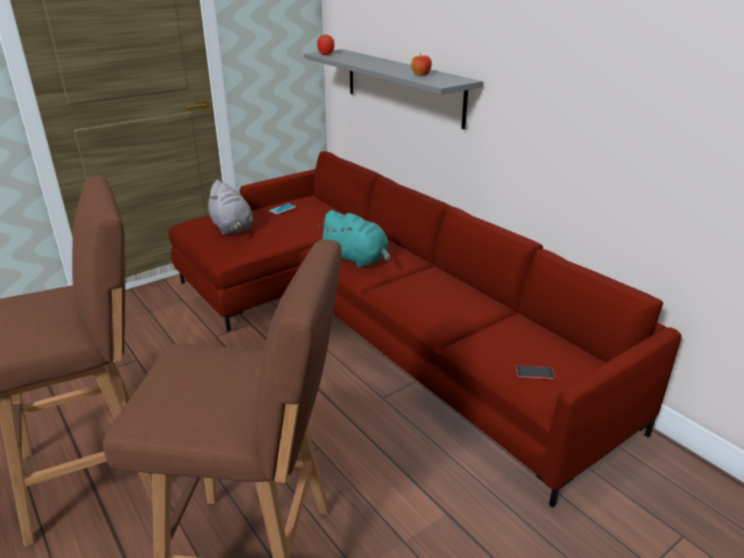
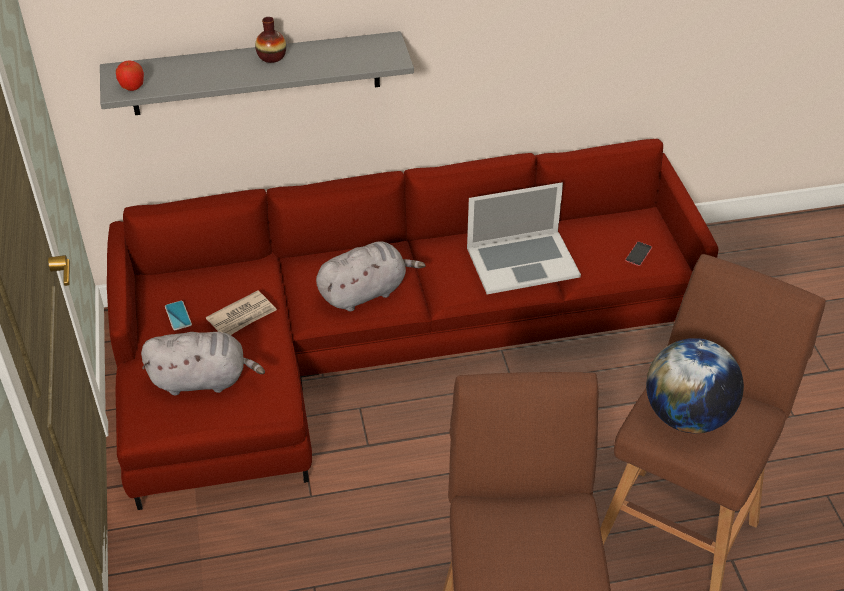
camera: 65 degrees left, 15 degrees up
turquoise plush toy [318,210,390,267] -> grey plush toy [316,242,425,312]
apple [411,53,432,76] -> none
none -> newspaper [206,290,277,335]
none -> vase [255,17,286,63]
none -> laptop [467,182,581,294]
none -> globe [646,338,744,433]

